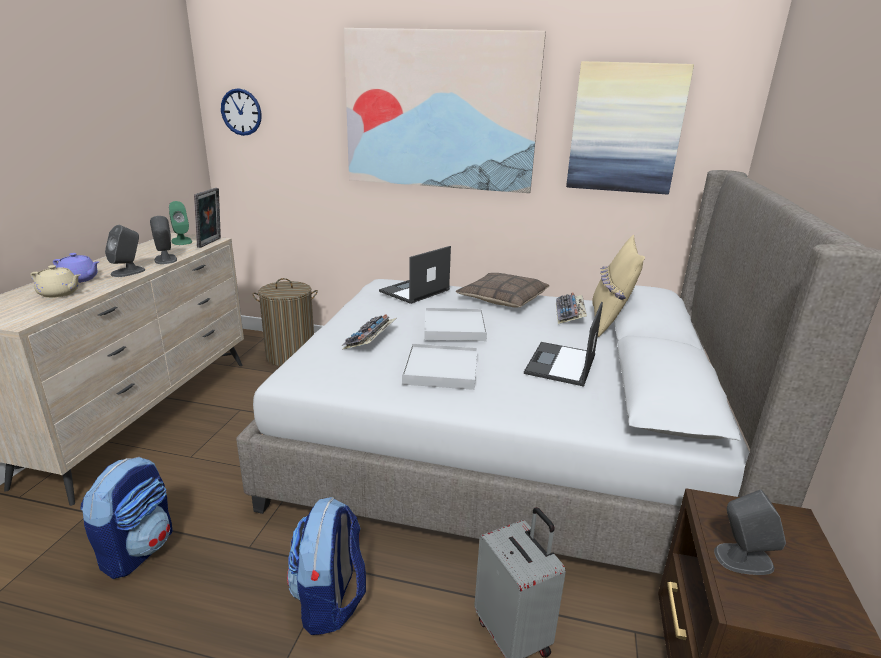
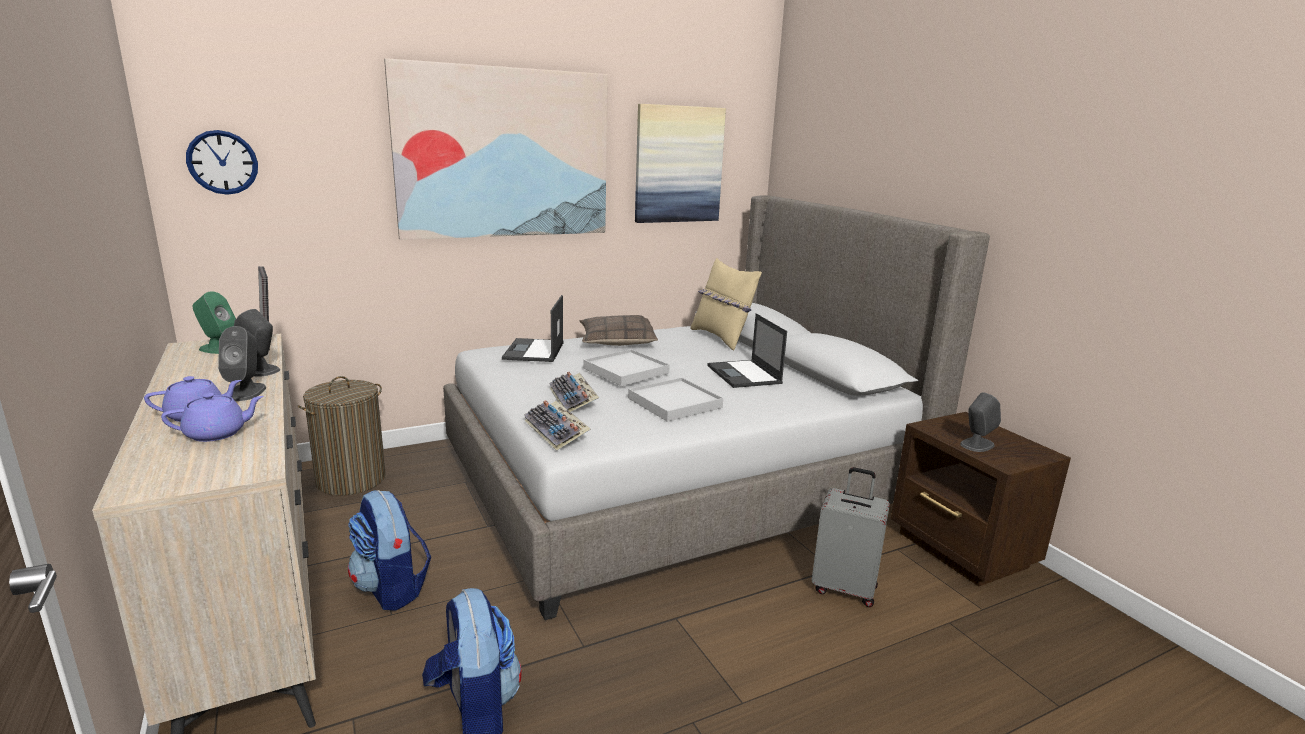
camera: 40 degrees left, 5 degrees down
beige teapot [30,265,80,298] -> purple teapot [161,393,264,442]
backpack [287,497,366,635] -> backpack moved to [348,490,431,611]
keyboard [556,292,587,324] -> keyboard moved to [524,400,590,451]

